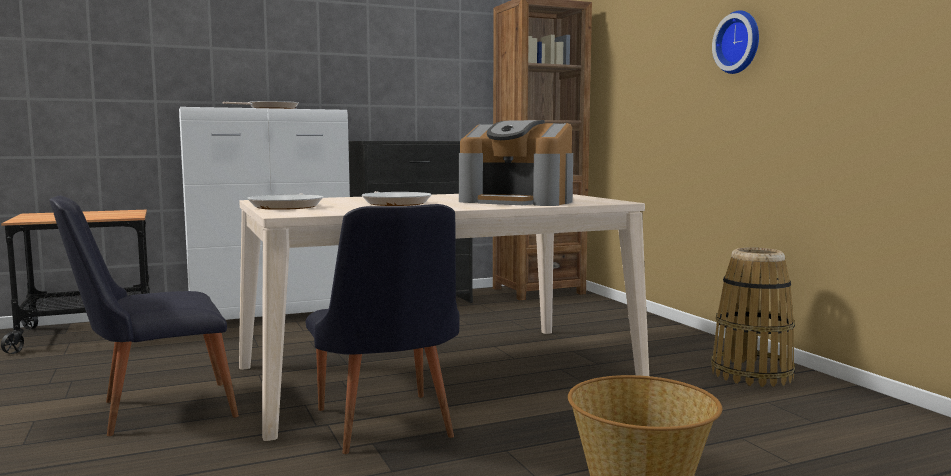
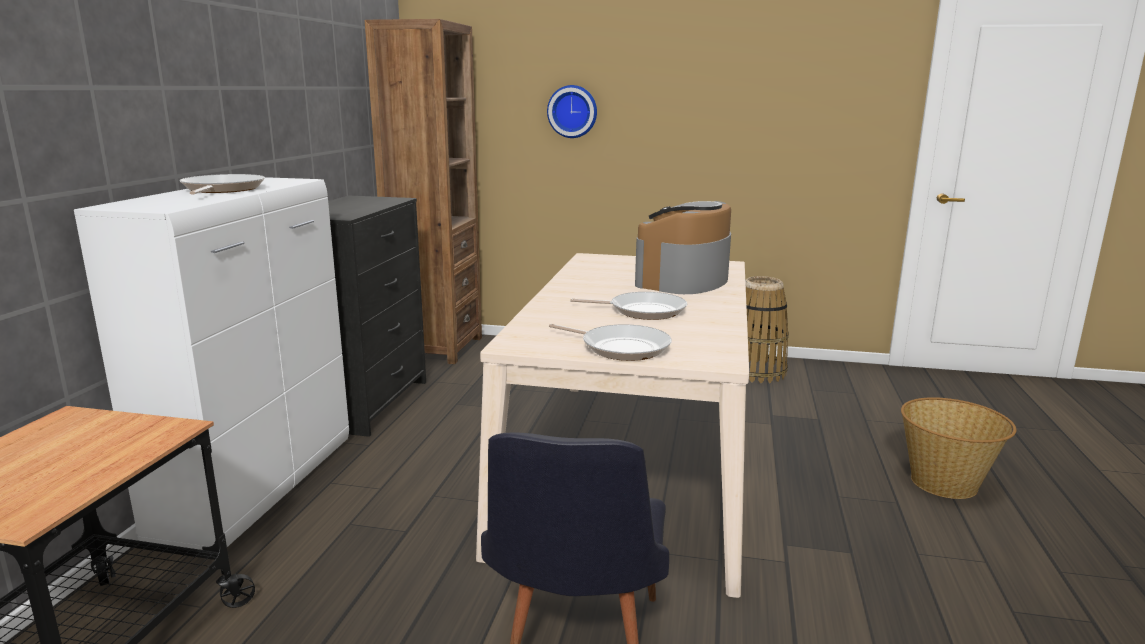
camera: 55 degrees left, 10 degrees up
black chair [306,204,459,454] -> none
coffee machine [459,120,573,206] -> coffee machine turned 150 degrees clockwise [635,201,731,294]
wall clock [712,10,759,74] -> wall clock moved to [547,85,597,138]

